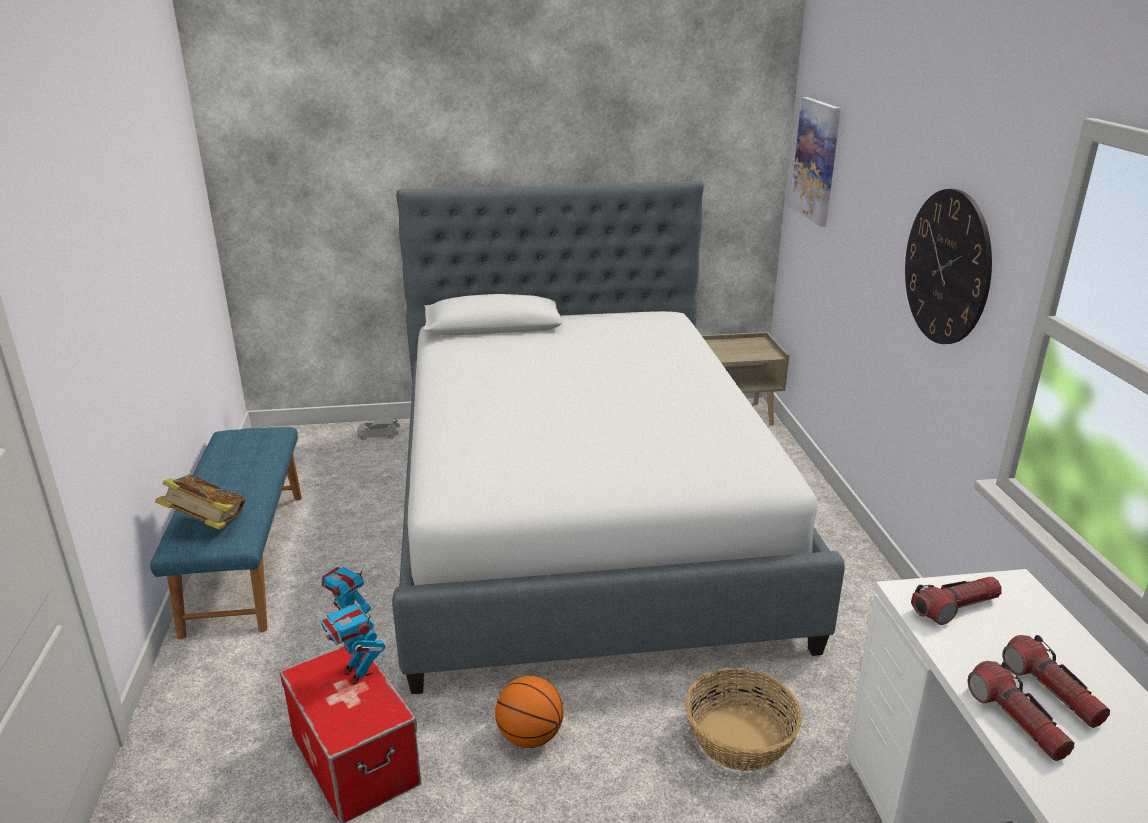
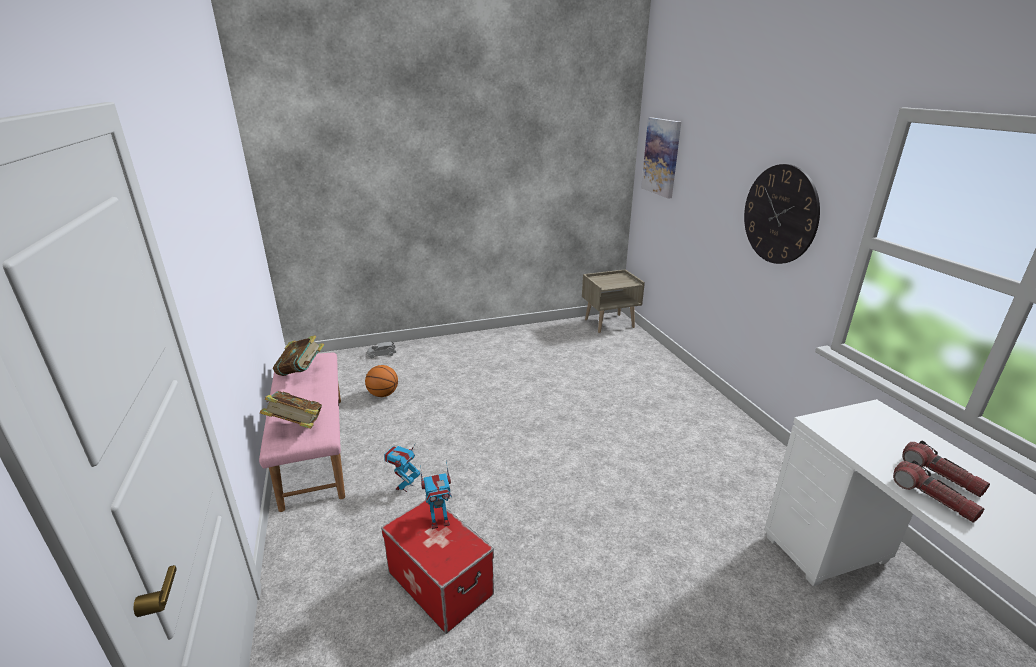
camera: 10 degrees left, 0 degrees up
blue bench [150,427,302,639] -> pink bench [259,353,345,512]
toy robot [320,587,386,685] -> toy robot turned 60 degrees counterclockwise [420,460,452,529]
bed [392,180,845,694] -> none
basketball [495,676,564,748] -> basketball moved to [365,365,398,397]
basket [685,668,802,771] -> none
flashlight [911,577,1002,625] -> none
none -> book [273,335,325,376]

